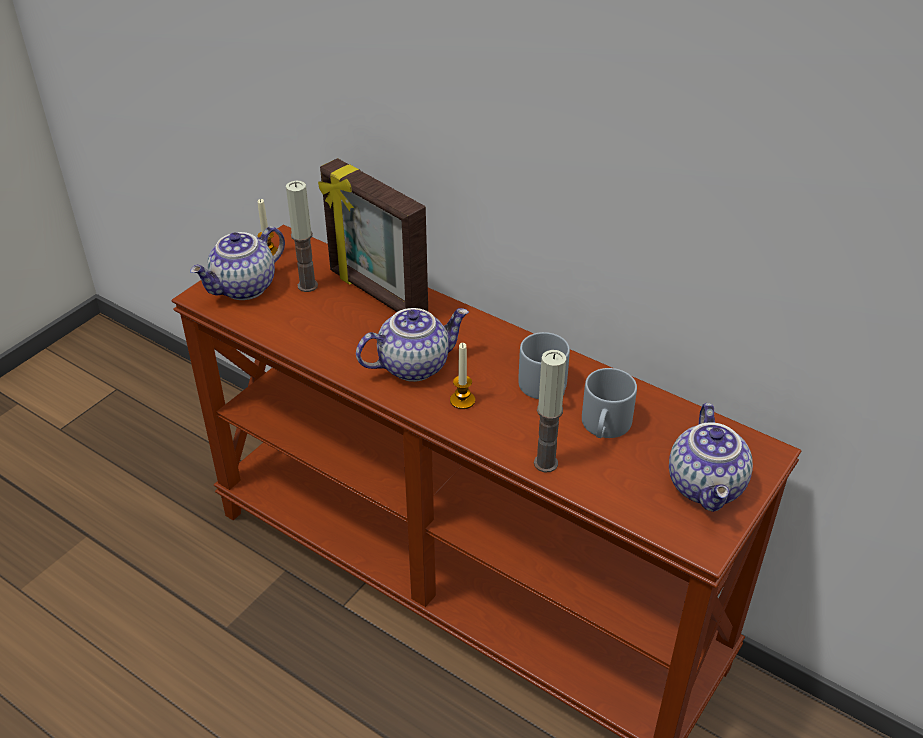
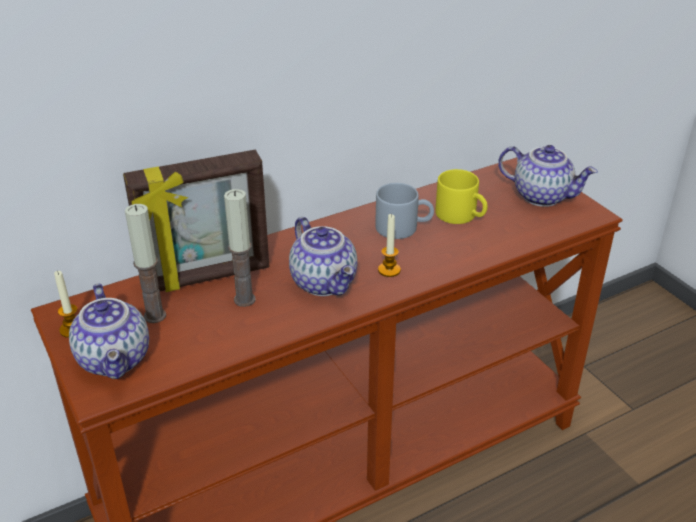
camera: 65 degrees left, 5 degrees down
teapot [356,308,469,382] -> teapot turned 150 degrees clockwise [289,217,358,296]
candle [534,350,566,472] -> candle moved to [224,189,255,307]
grey mug [582,368,637,438] -> yellow mug [435,169,487,224]

